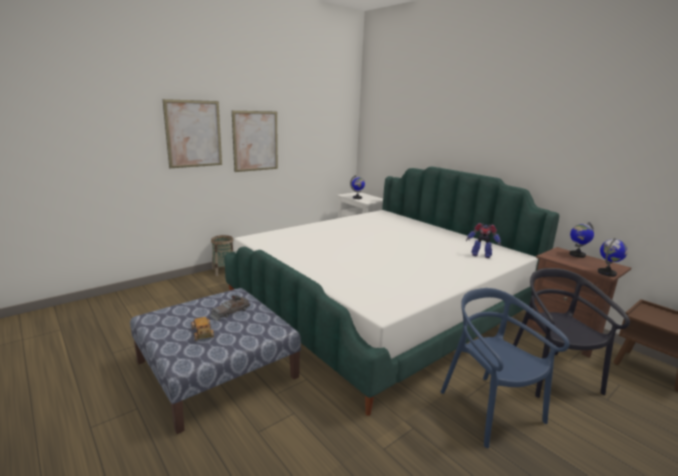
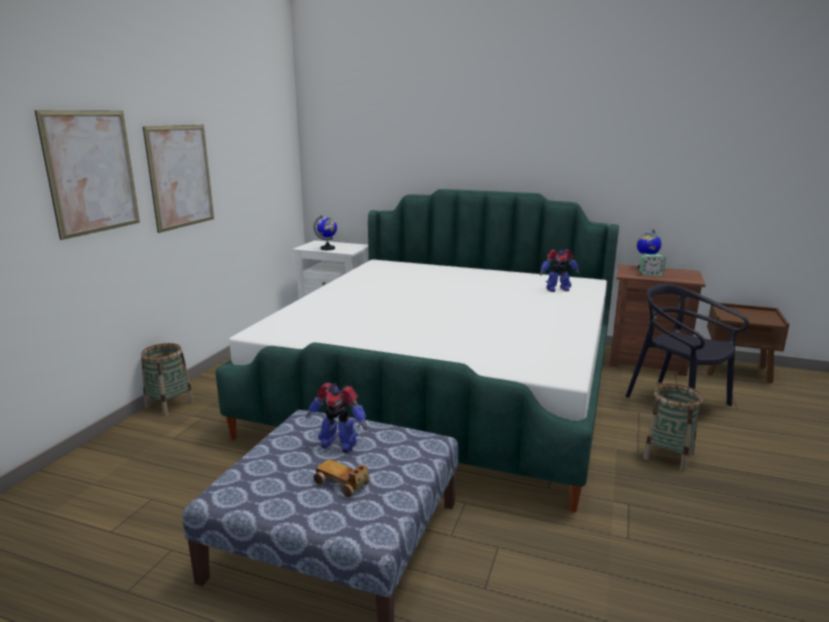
camera: 30 degrees left, 0 degrees up
grey toy car [209,295,250,321] -> toy robot [306,383,367,453]
blue chair [441,288,570,448] -> basket [643,384,703,472]
globe [598,238,628,277] -> none
none -> alarm clock [639,254,666,276]

